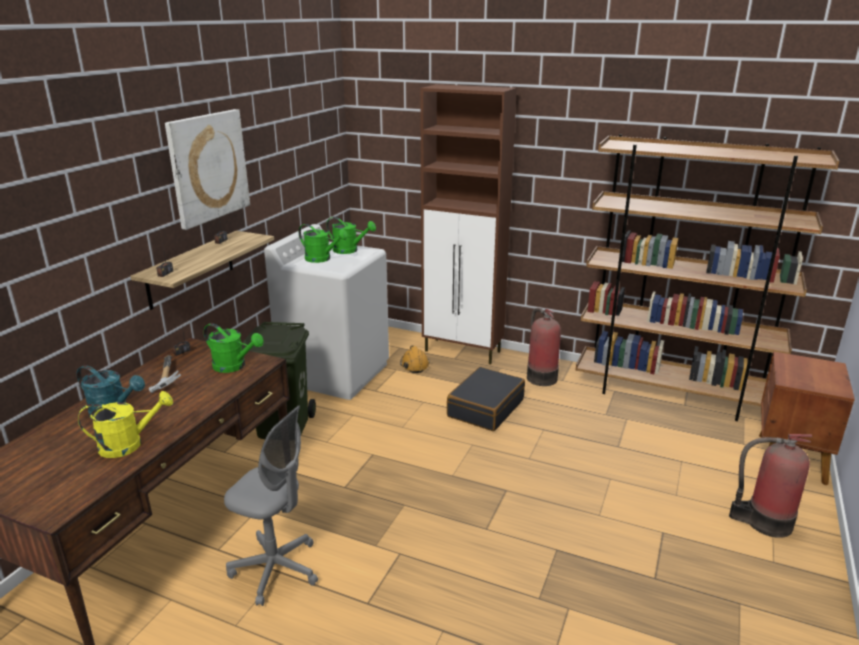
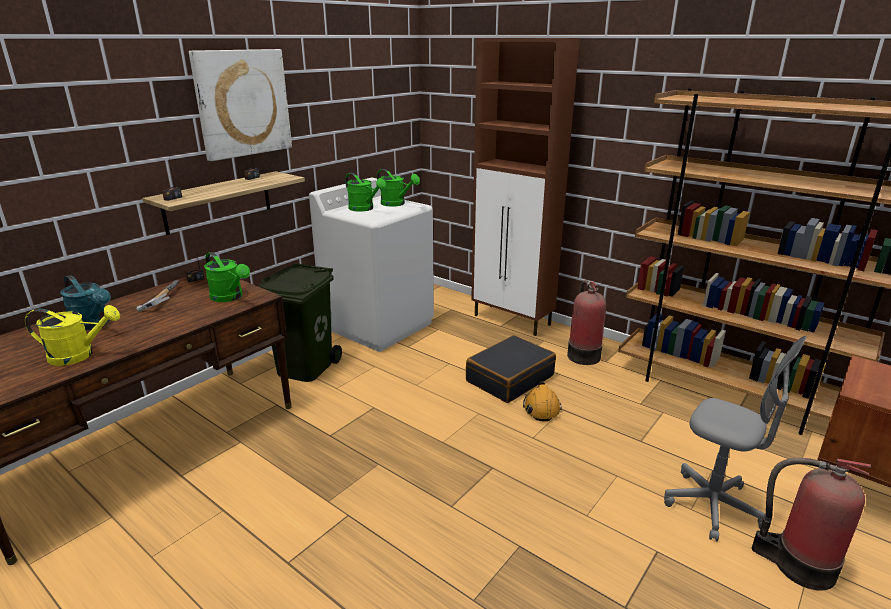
camera: 15 degrees right, 0 degrees up
grey office chair [224,405,318,606] -> grey office chair moved to [664,336,807,541]
orange hard hat [400,345,430,373] -> orange hard hat moved to [523,381,562,421]

